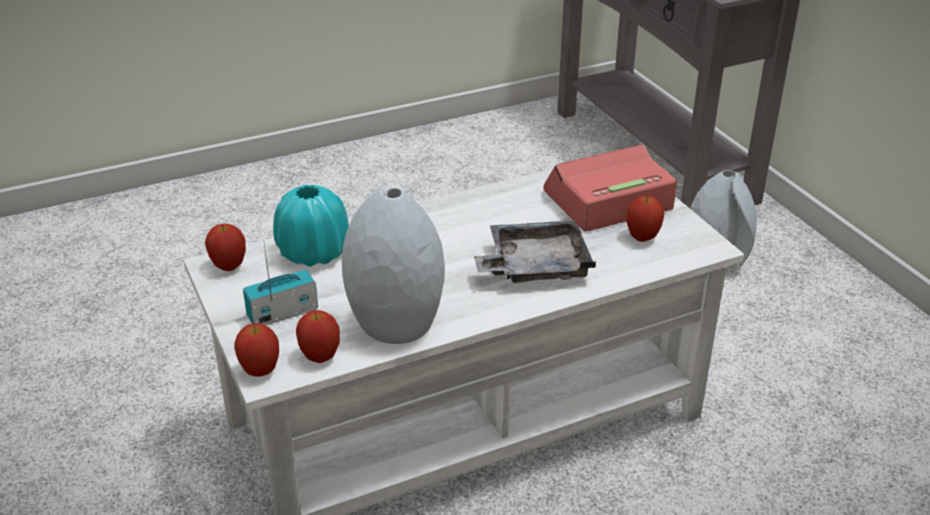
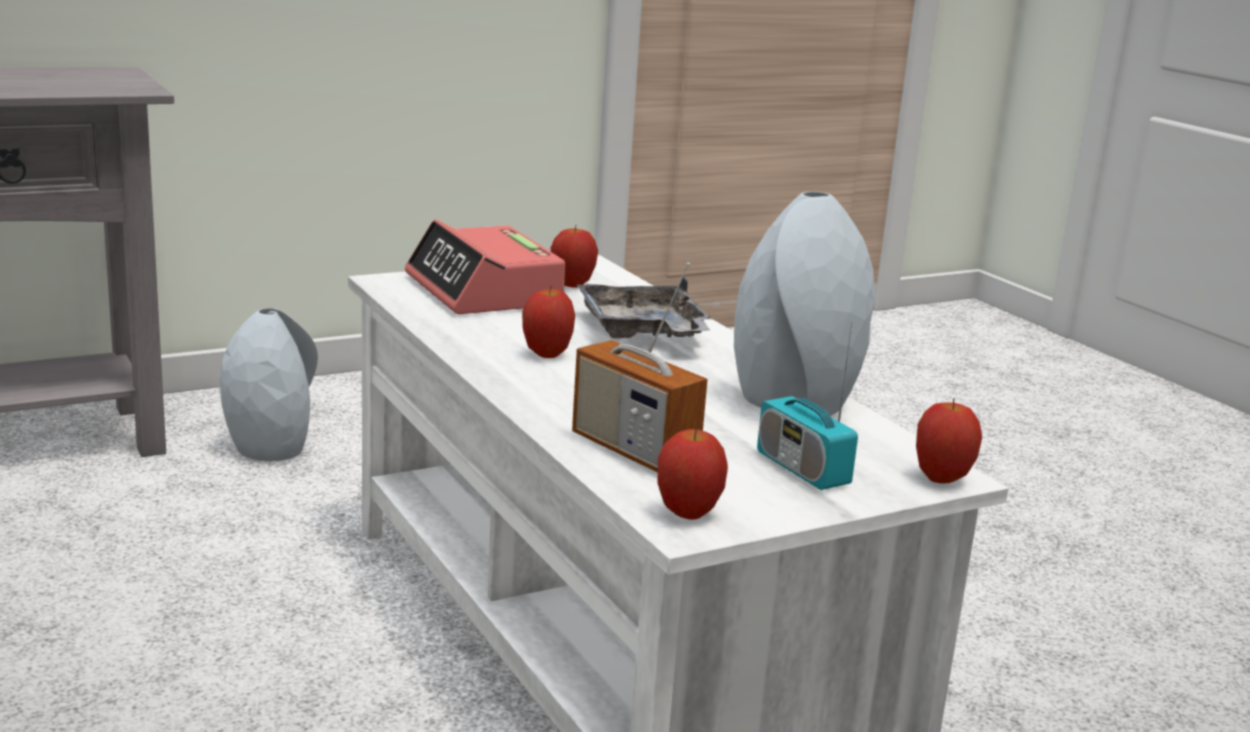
camera: 95 degrees left, 15 degrees down
turquoise vase [273,185,349,267] -> radio [572,263,708,472]
apple [296,310,340,363] -> apple moved to [522,286,575,358]

